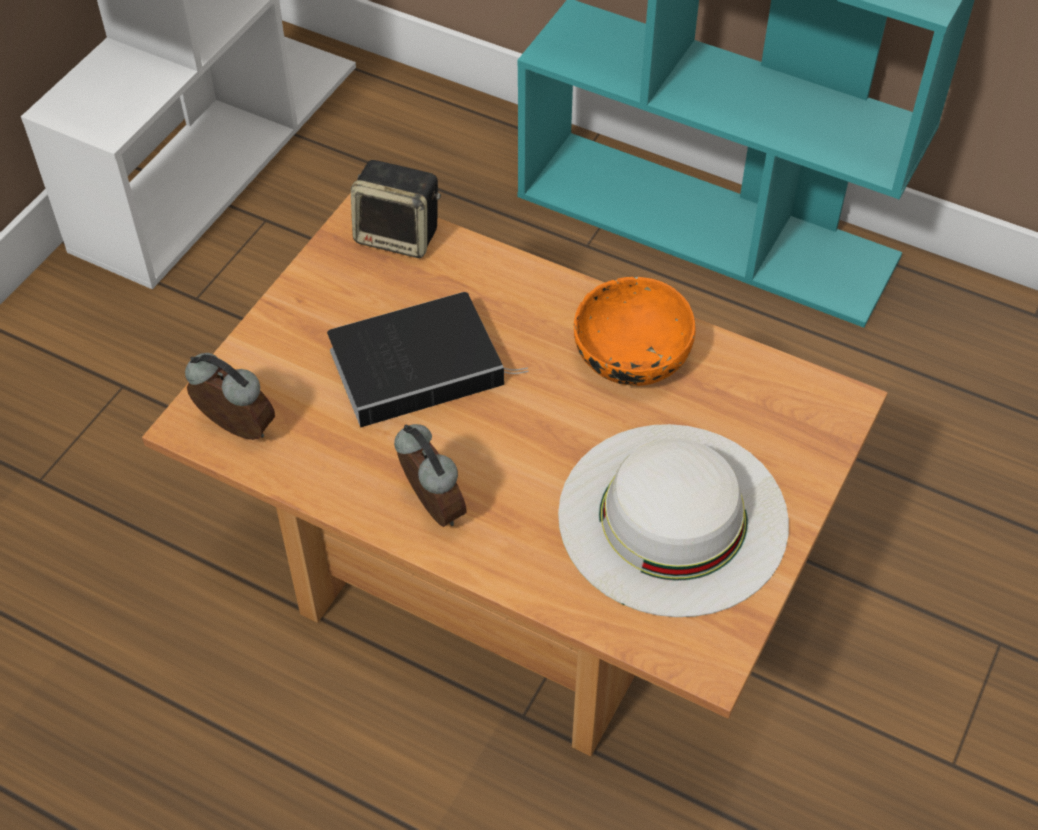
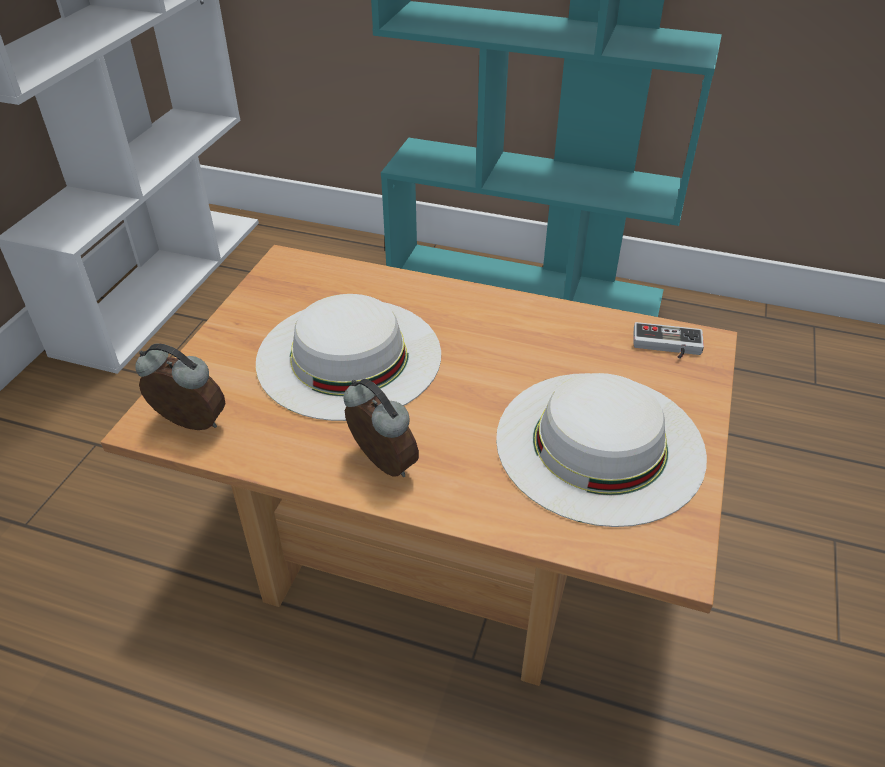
camera: 10 degrees left, 10 degrees down
book [327,292,529,428] -> white hat [256,294,441,421]
speaker [351,160,441,258] -> none
orange bowl [574,277,696,386] -> none
none -> game controller [634,322,704,359]

